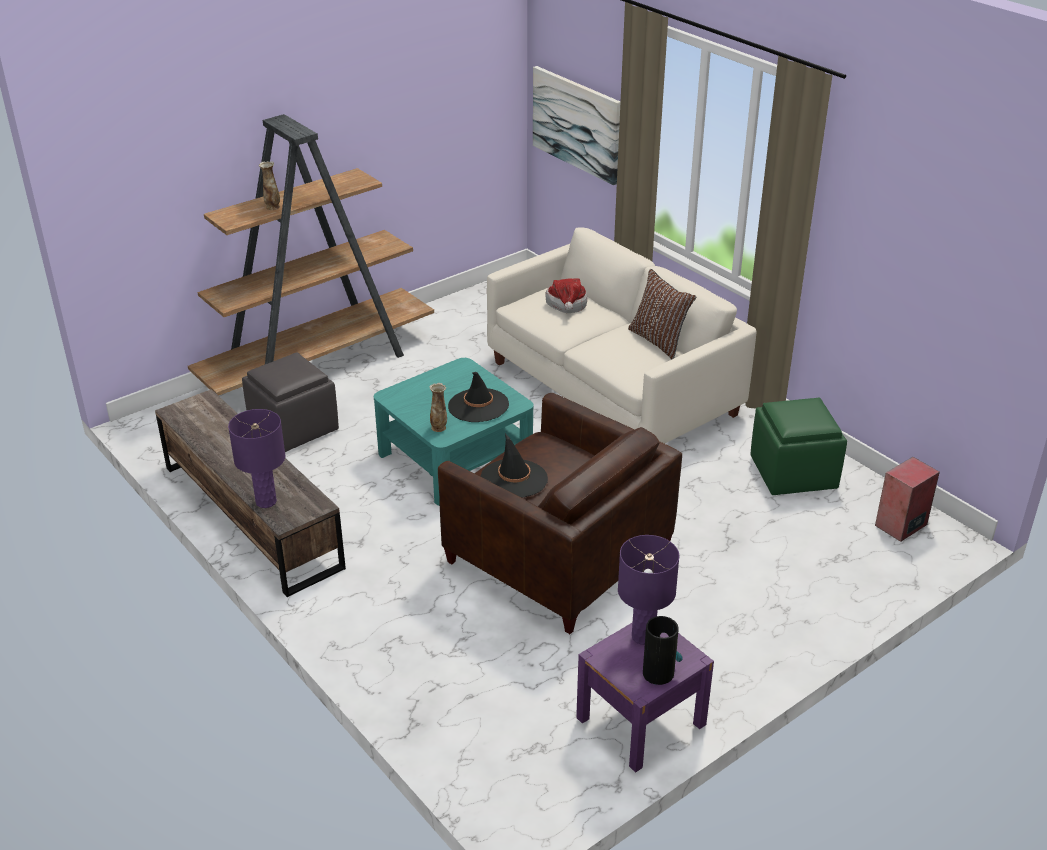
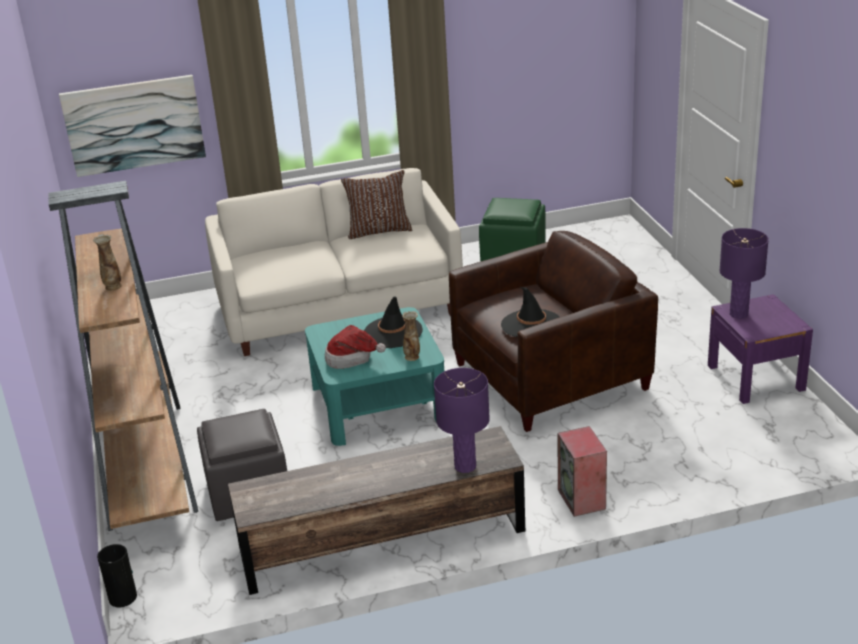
camera: 65 degrees left, 5 degrees down
hat [545,278,587,313] -> hat moved to [325,325,386,369]
vase [643,616,683,685] -> vase moved to [97,544,137,607]
speaker [875,457,940,542] -> speaker moved to [557,426,607,517]

